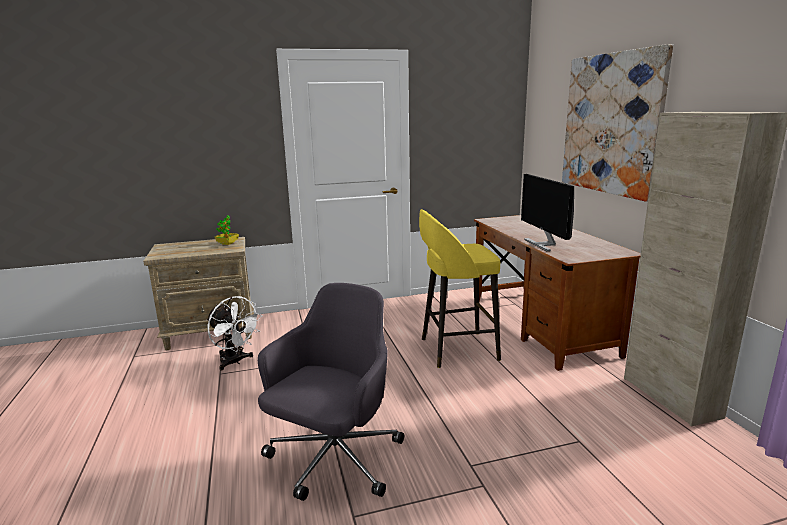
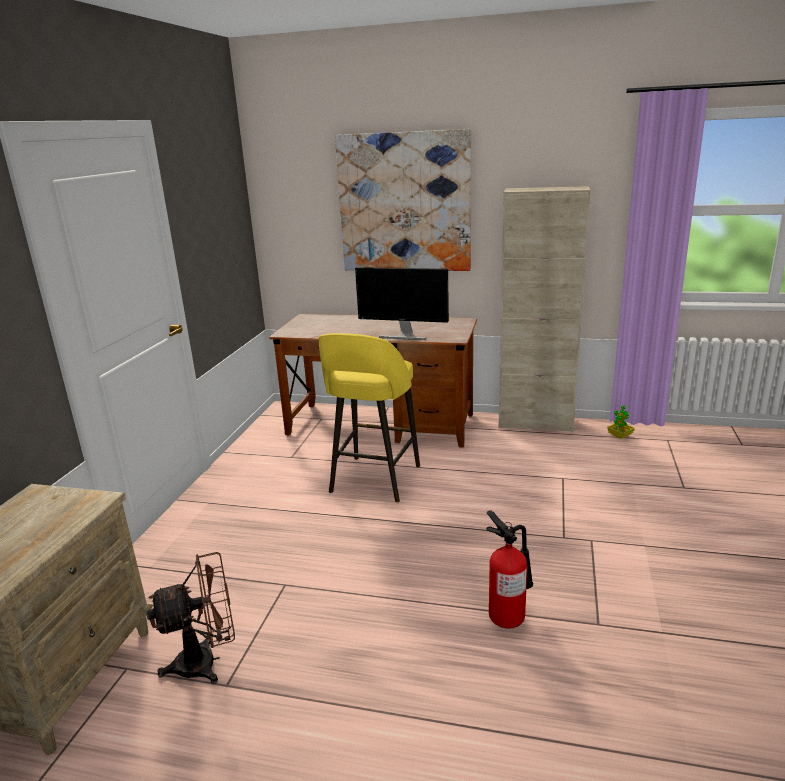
camera: 60 degrees left, 5 degrees up
white fan [207,296,262,370] -> brown fan [147,552,235,684]
potted plant [215,215,239,245] -> potted plant moved to [607,405,635,439]
grey office chair [258,283,404,501] -> fire extinguisher [486,510,533,628]

